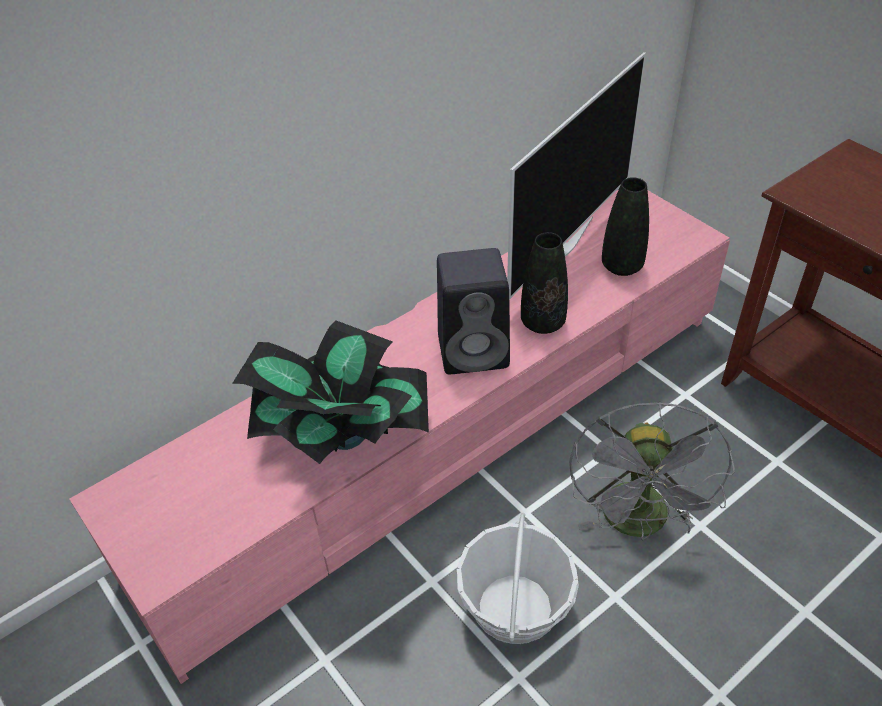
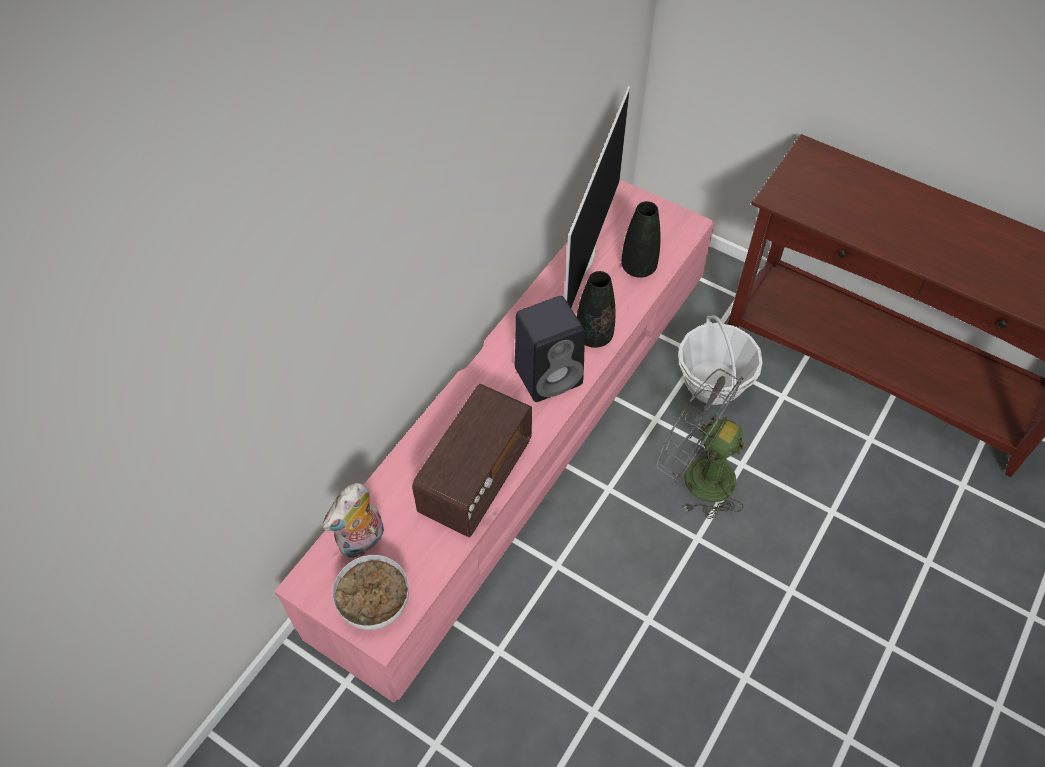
camera: 20 degrees left, 10 degrees up
potted plant [232,321,429,464] -> radio [412,384,532,537]
basket [457,513,579,644] -> basket moved to [678,316,763,405]
grey fan [569,402,735,540] -> grey fan turned 135 degrees clockwise [657,368,746,519]
none -> plush toy [323,483,384,558]
none -> bowl [332,555,409,630]

